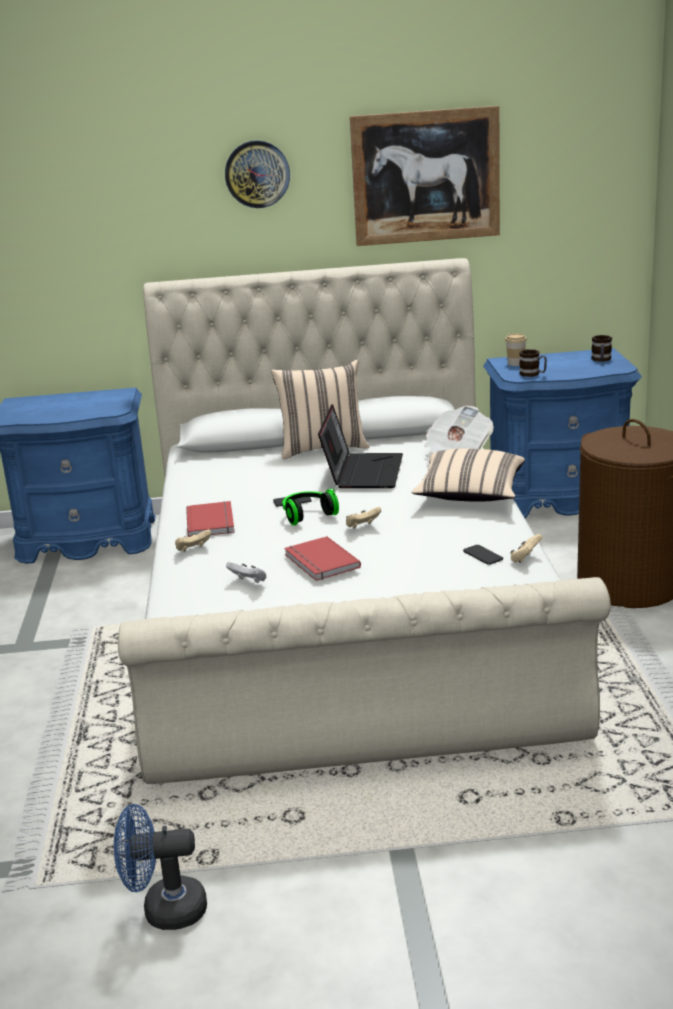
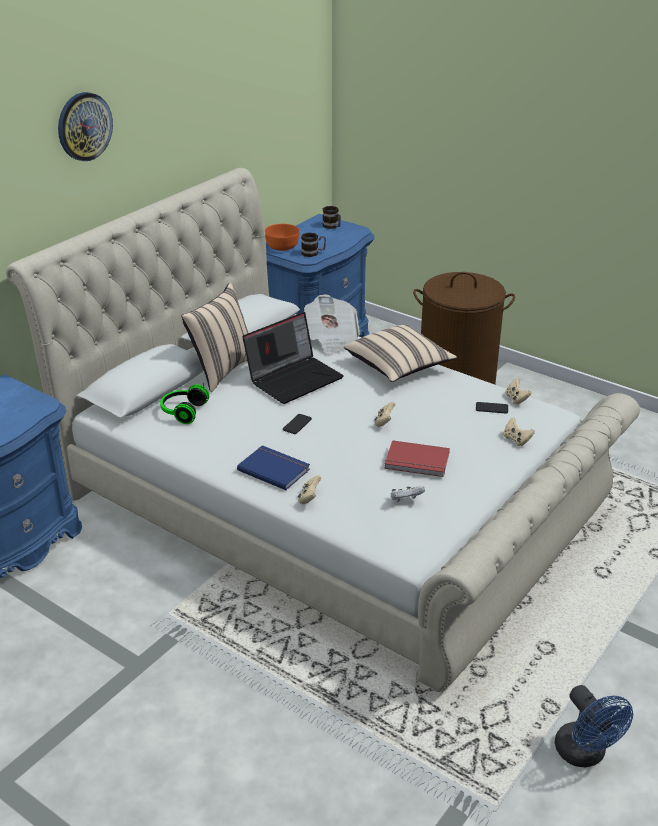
camera: 50 degrees left, 10 degrees up
blue fan [114,804,207,930] -> blue fan turned 60 degrees counterclockwise [555,685,633,767]
red book [186,501,235,537] -> blue book [237,445,310,490]
headphones [282,488,339,526] -> headphones moved to [160,382,209,424]
laptop [318,404,403,488] -> laptop turned 90 degrees clockwise [242,312,344,404]
picture [350,106,500,246] -> none
cup [505,334,527,366] -> orange bowl [265,224,300,251]
none -> beige game controller [503,418,535,446]

